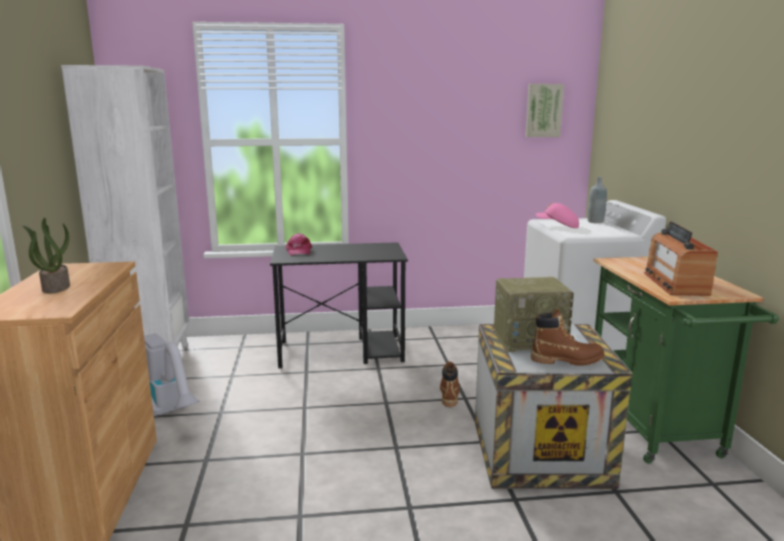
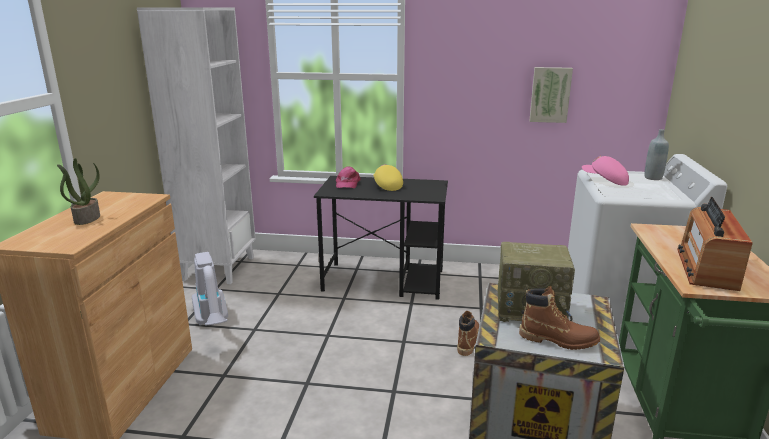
camera: 15 degrees right, 5 degrees up
picture [525,84,564,137] -> picture moved to [529,67,573,123]
none -> yellow cap [373,164,403,191]

